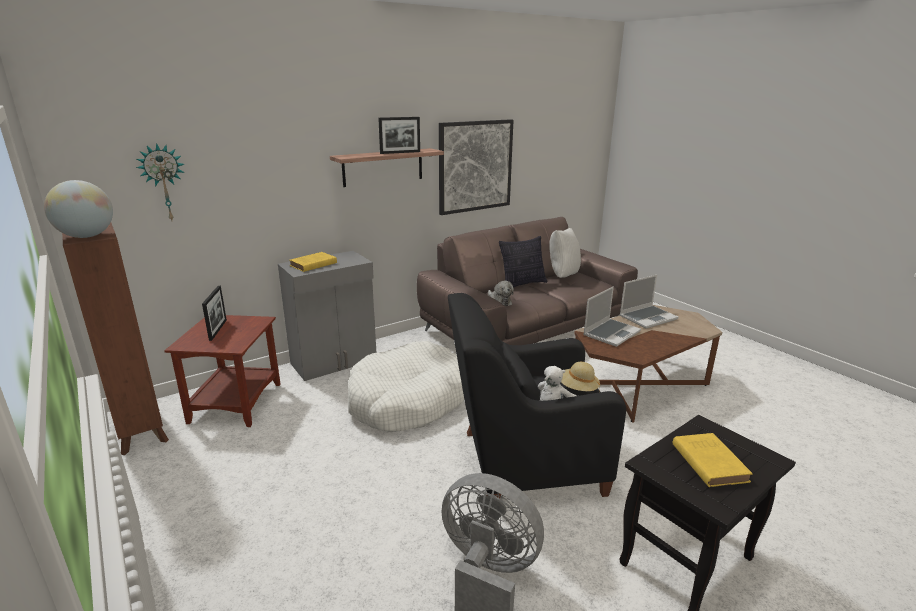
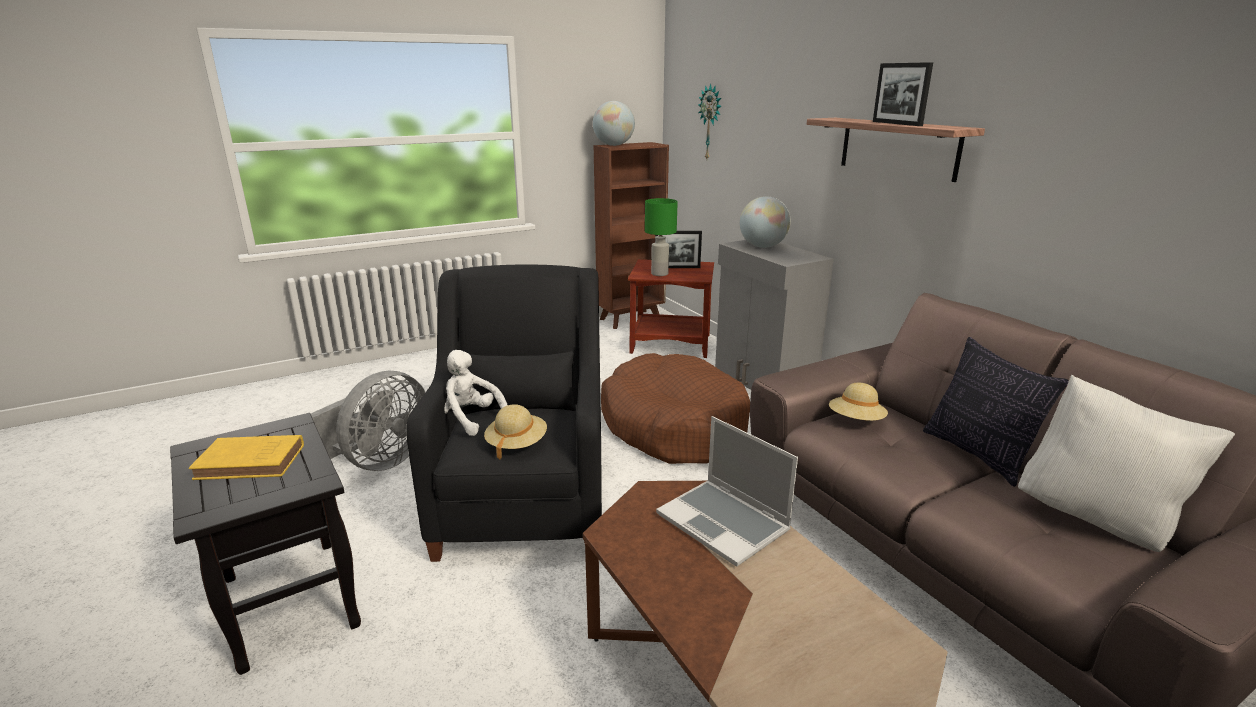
camera: 95 degrees right, 0 degrees up
yellow book [289,252,337,272] -> globe [739,196,791,248]
white dog bed [348,341,464,432] -> brown dog bed [601,353,750,464]
picture [439,119,514,215] -> none
plush toy [488,281,514,306] -> beige hat [829,383,888,421]
laptop [620,275,679,329] -> none
none -> green table lamp [645,198,678,276]

